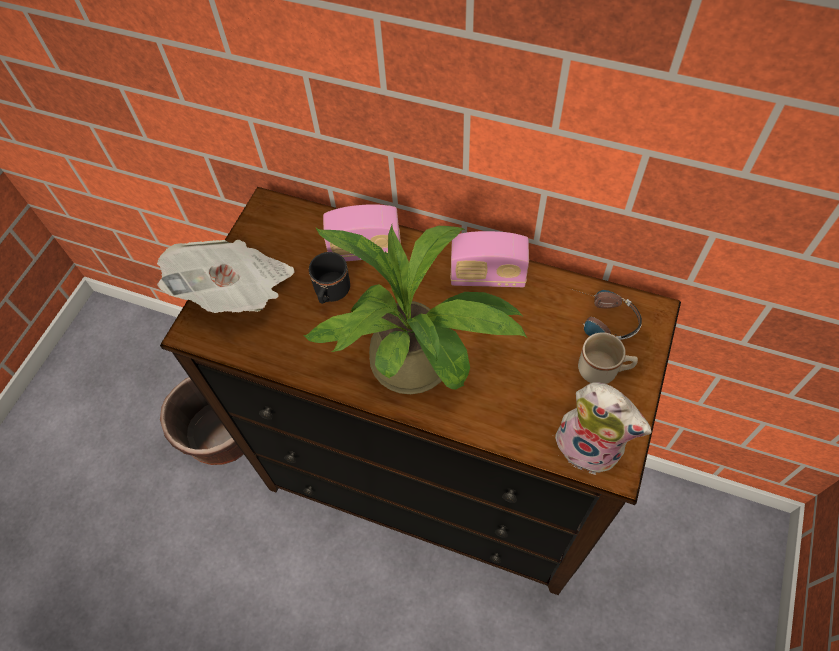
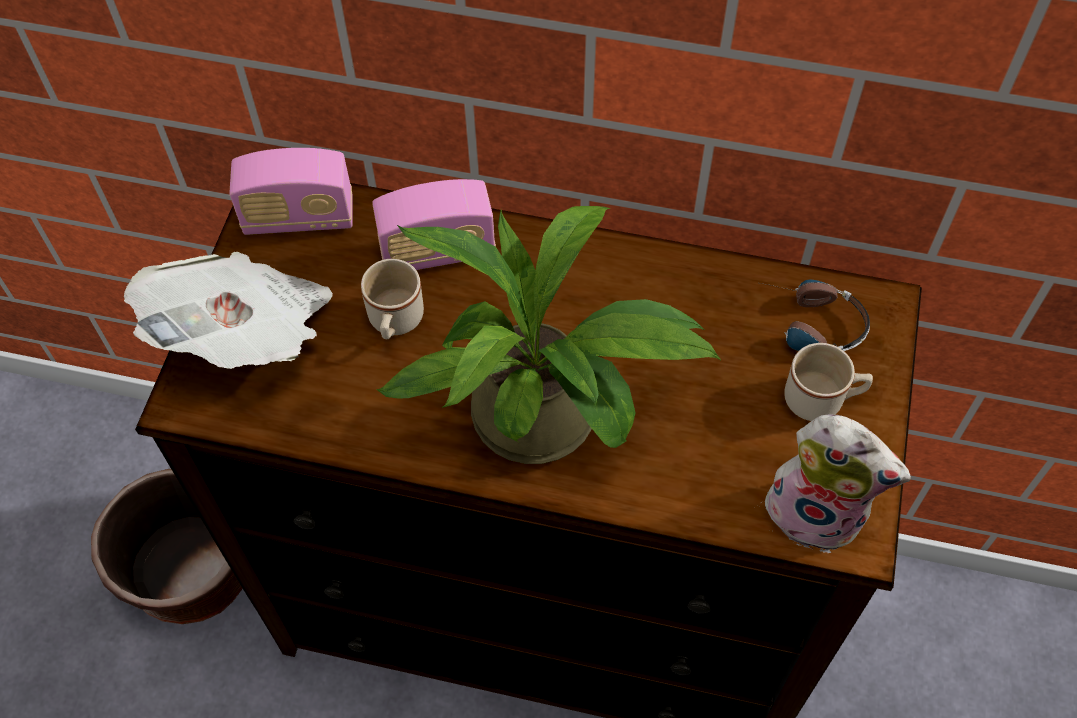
camera: 10 degrees left, 0 degrees up
black mug [309,252,350,304] -> beige mug [361,259,424,339]
radio [450,231,529,287] -> radio moved to [229,148,353,235]

